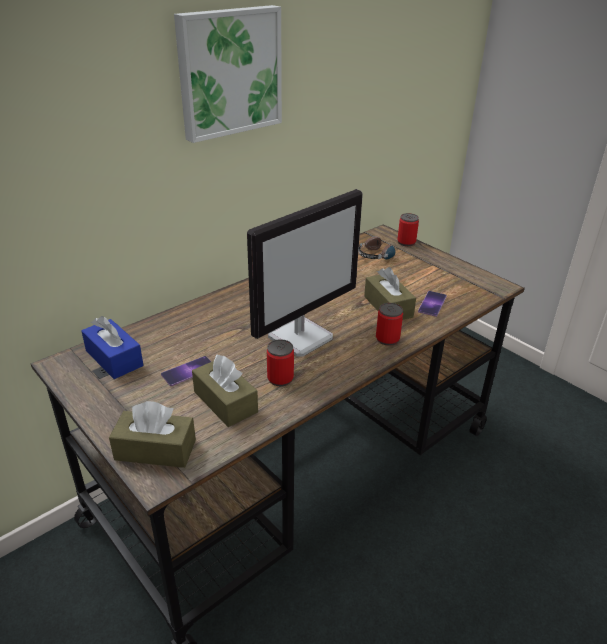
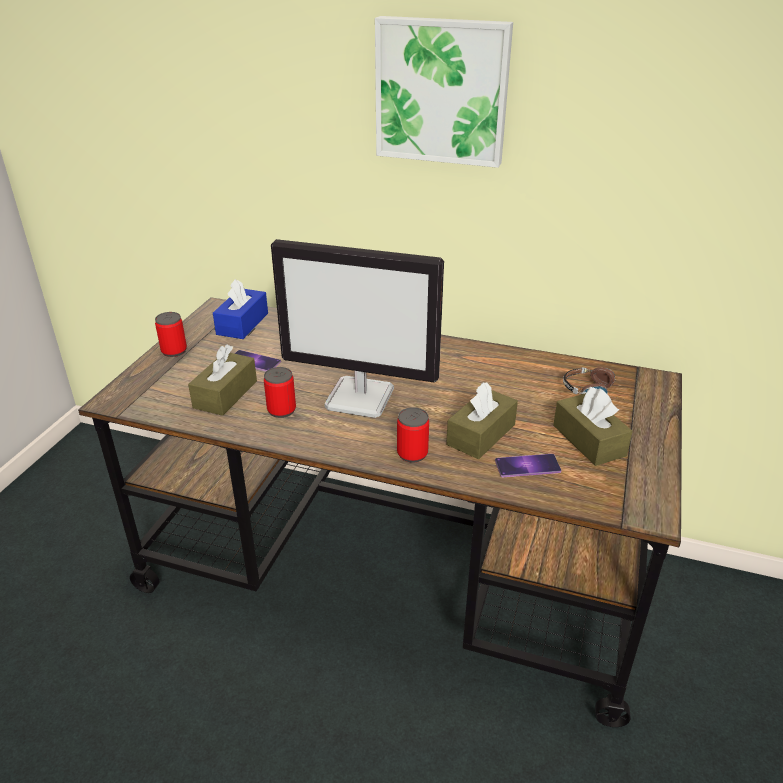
camera: 60 degrees right, 0 degrees up
brown tissue box [109,401,196,468] -> brown tissue box moved to [553,387,633,466]
can [397,213,419,246] -> can moved to [155,312,187,357]

